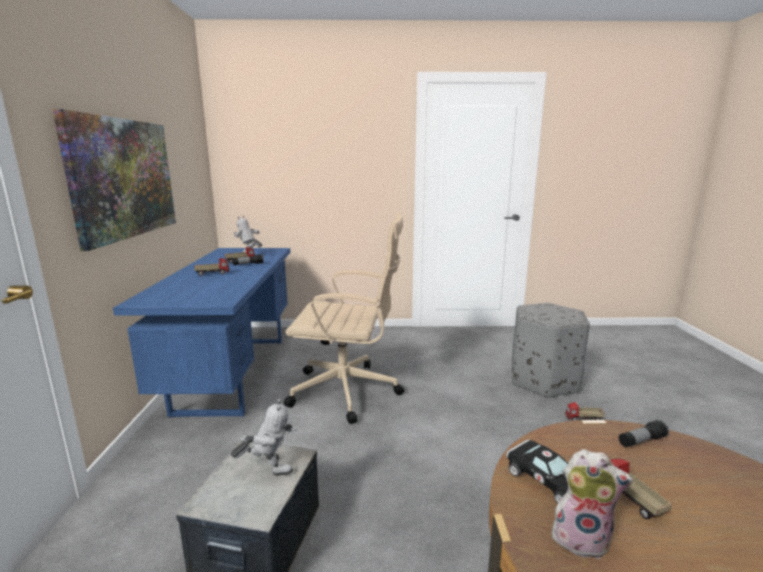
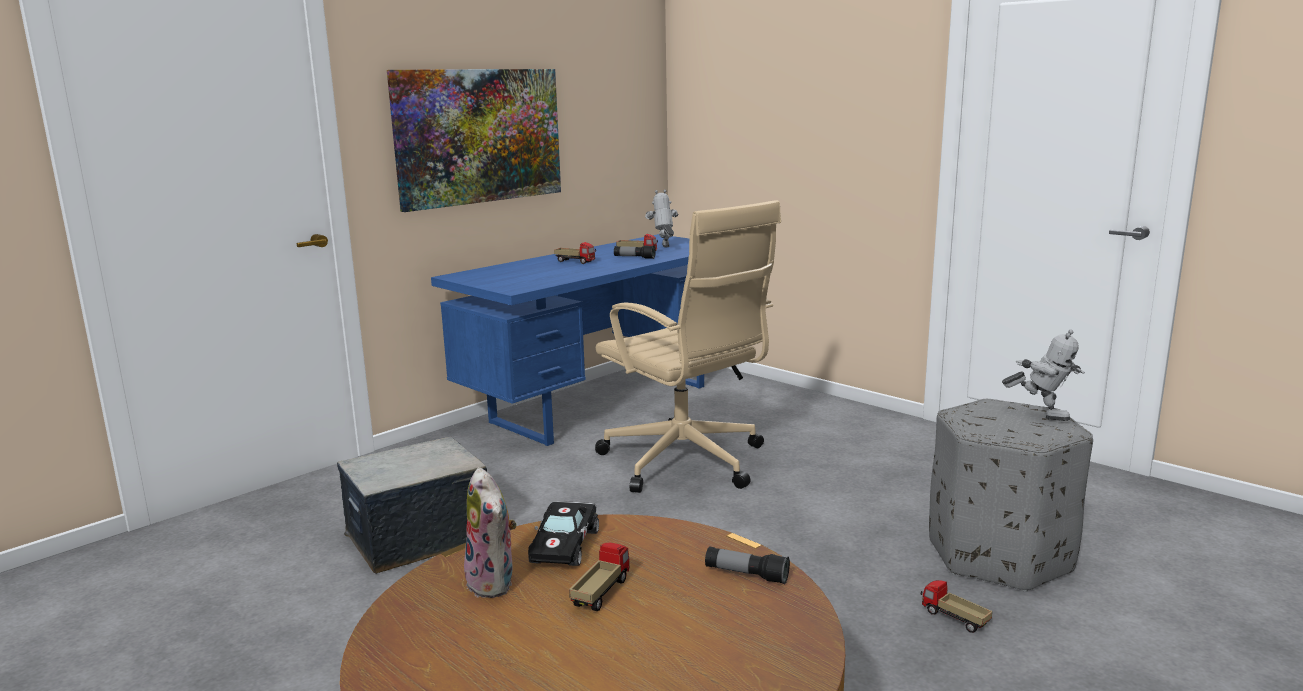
camera: 45 degrees right, 0 degrees up
toy robot [231,398,296,476] -> toy robot moved to [1002,330,1085,421]

